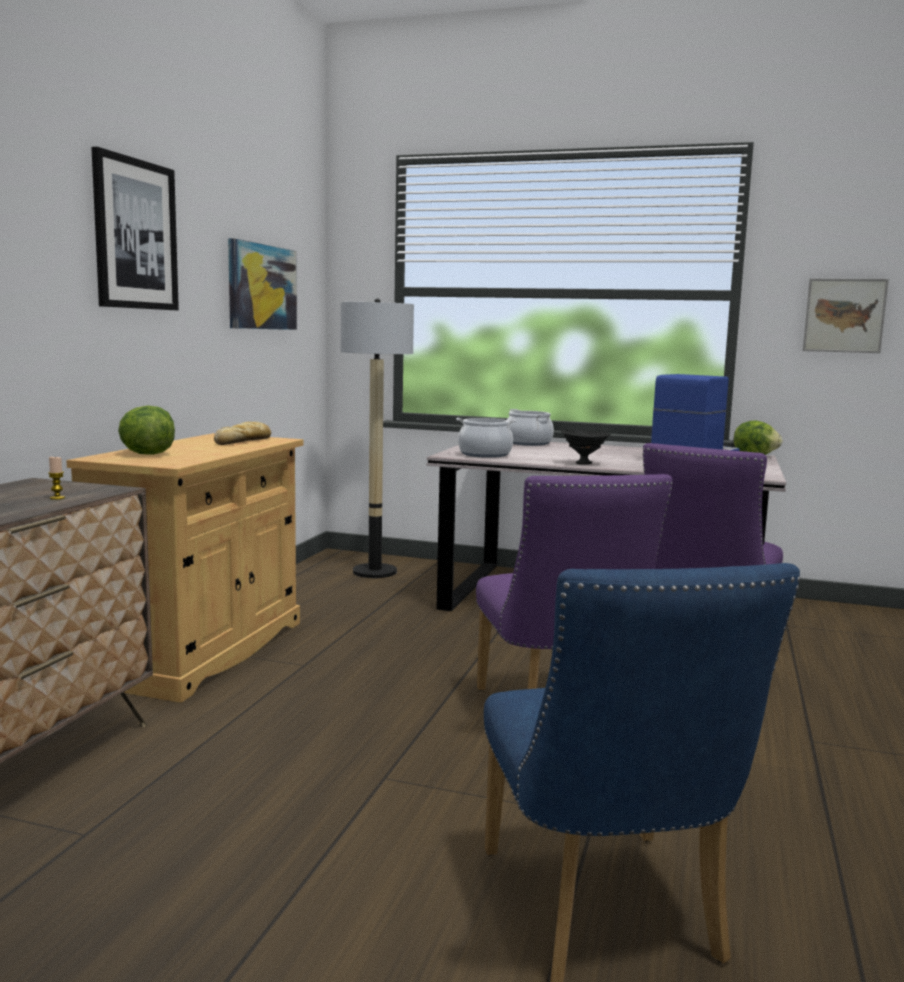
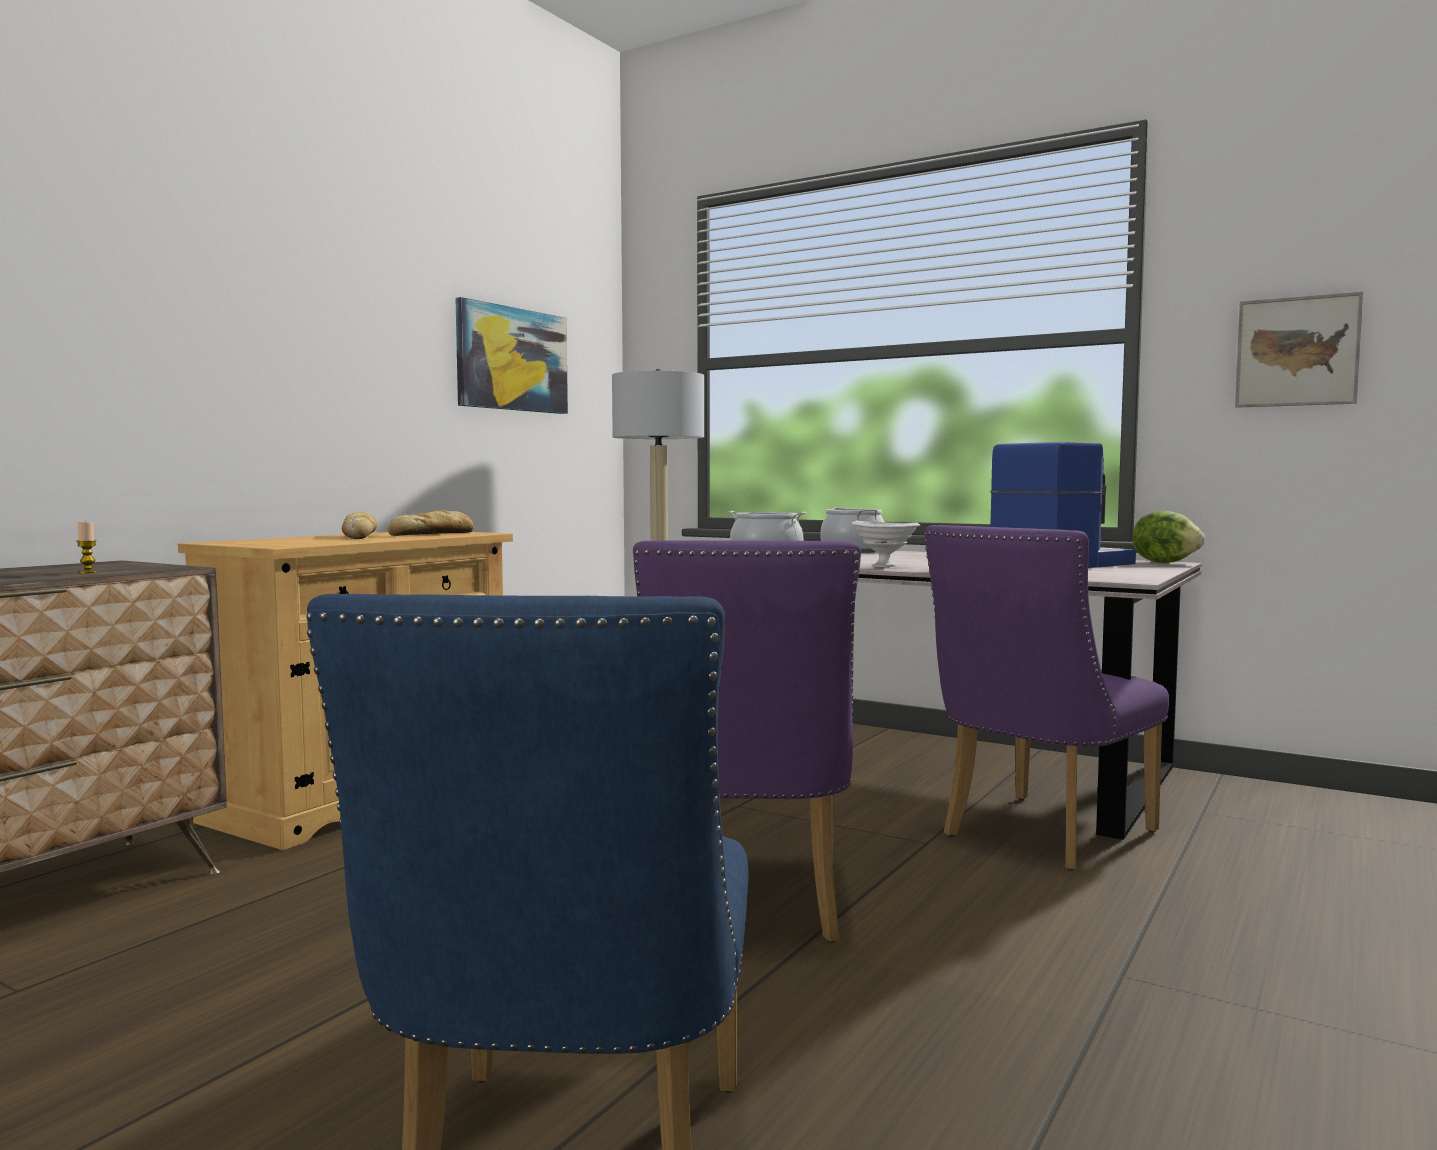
camera: 15 degrees right, 5 degrees down
picture [91,147,179,310] -> none
lettuce [118,406,175,455] -> none
black bowl [561,430,611,464] -> white bowl [851,521,920,567]
none -> bread [342,512,377,539]

